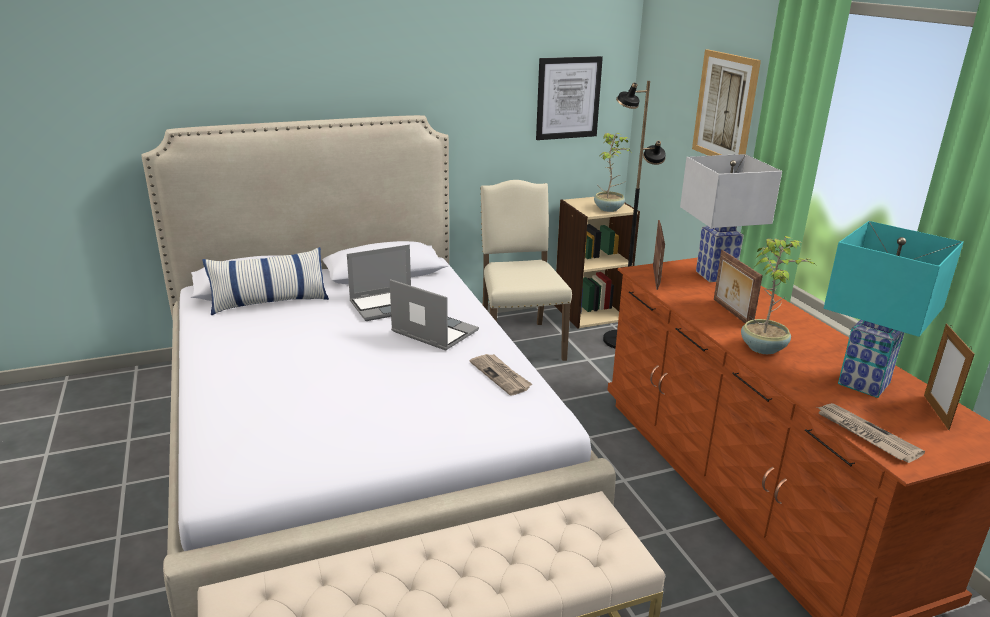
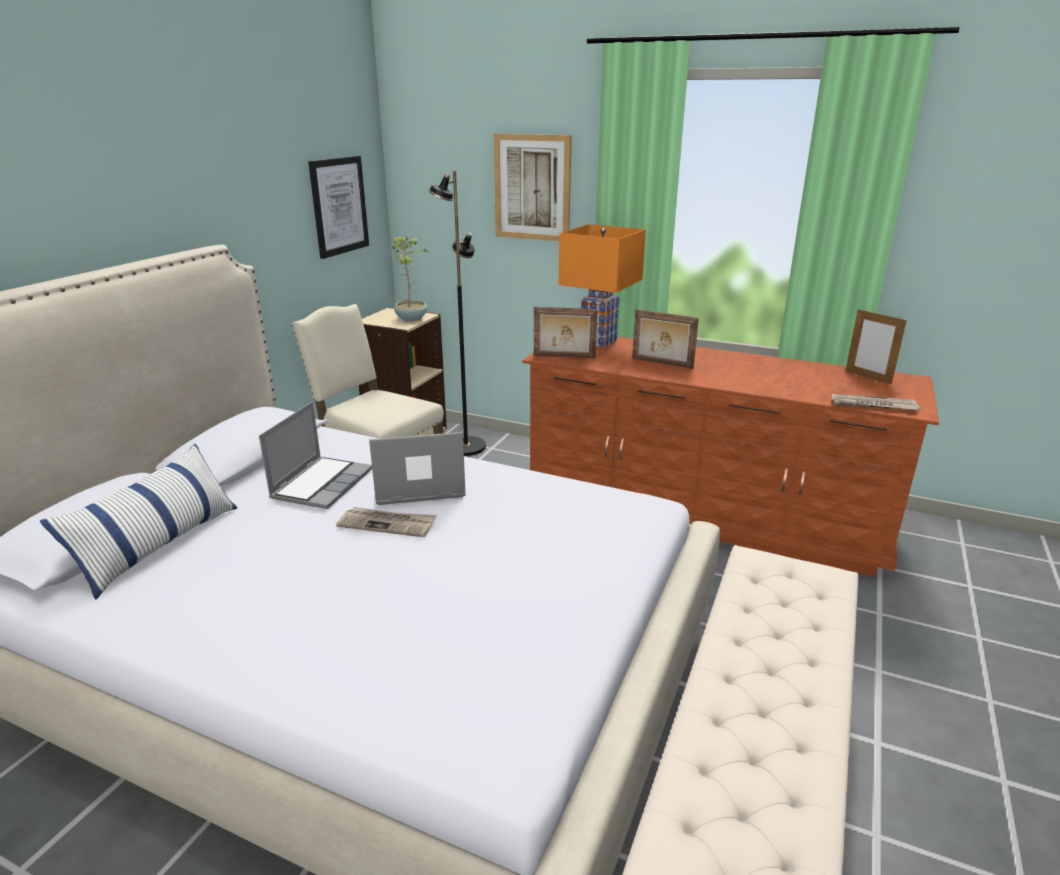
camera: 45 degrees left, 0 degrees up
newspaper [470,354,532,395] -> newspaper moved to [336,507,437,537]
picture frame [653,220,665,290] -> picture frame turned 135 degrees clockwise [534,307,598,358]
white table lamp [680,154,782,282] -> orange table lamp [559,224,646,348]
potted plant [741,236,816,354] -> none
turquoise table lamp [823,221,964,398] -> none

